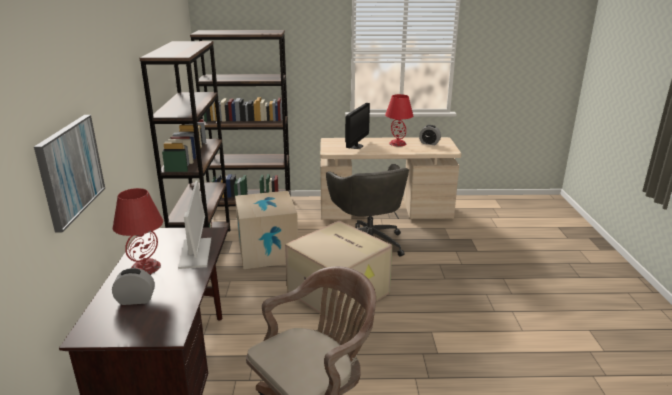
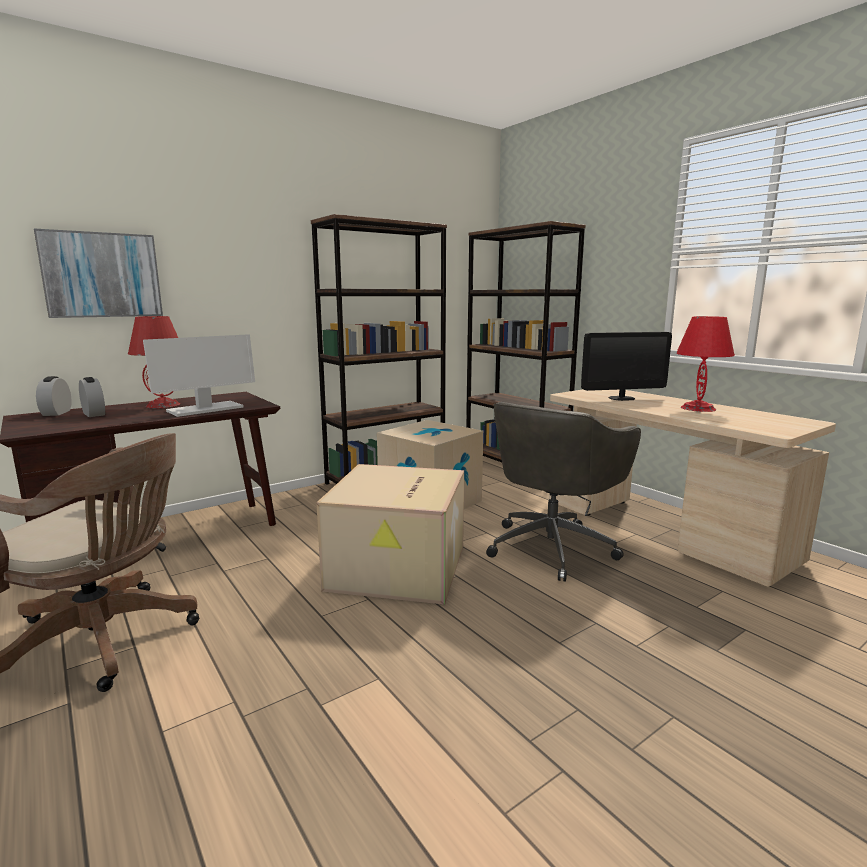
camera: 55 degrees right, 10 degrees down
alarm clock [419,125,441,145] -> alarm clock moved to [36,376,71,416]

